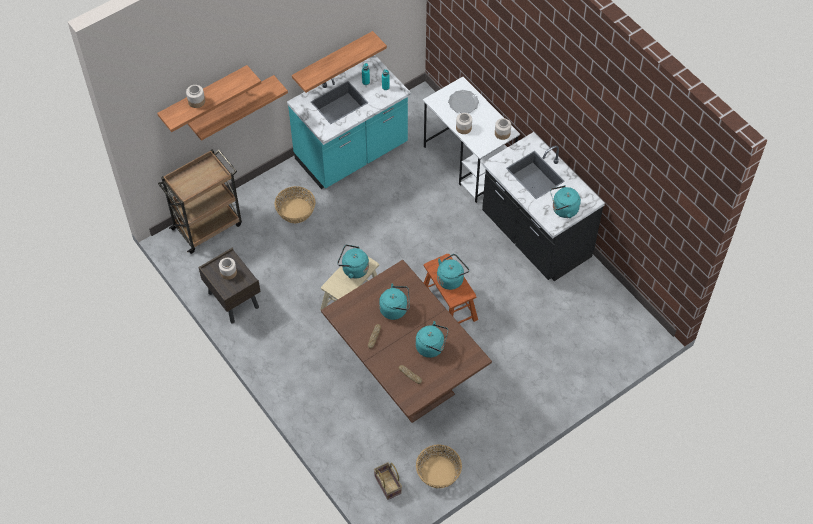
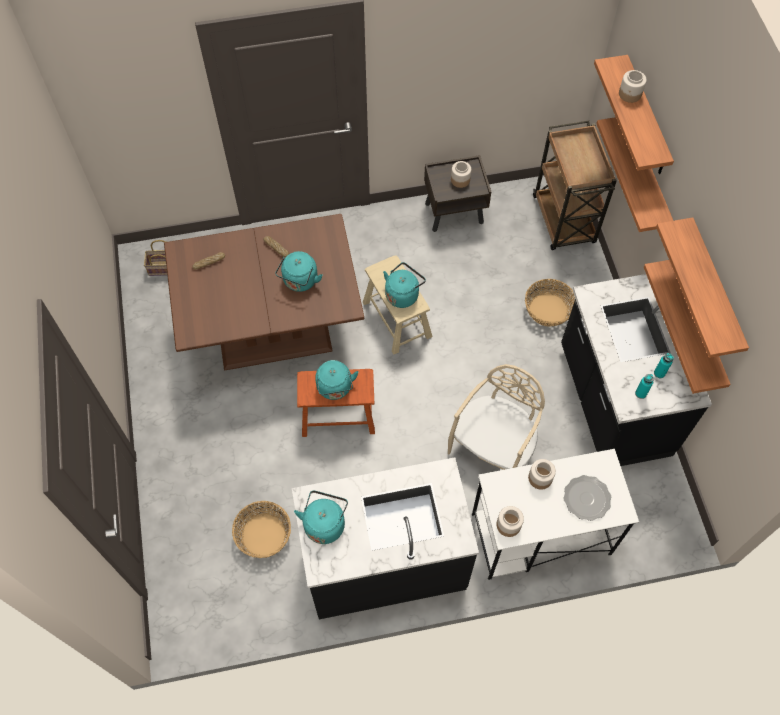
camera: 115 degrees right, 5 degrees up
turquoise counter [287,55,411,189] -> black counter [561,274,712,466]
turquoise kettle [416,321,448,358] -> none
basket [416,444,462,488] -> basket moved to [232,501,291,558]
none -> beige chair [448,364,545,470]
none -> shelf [656,218,749,358]

